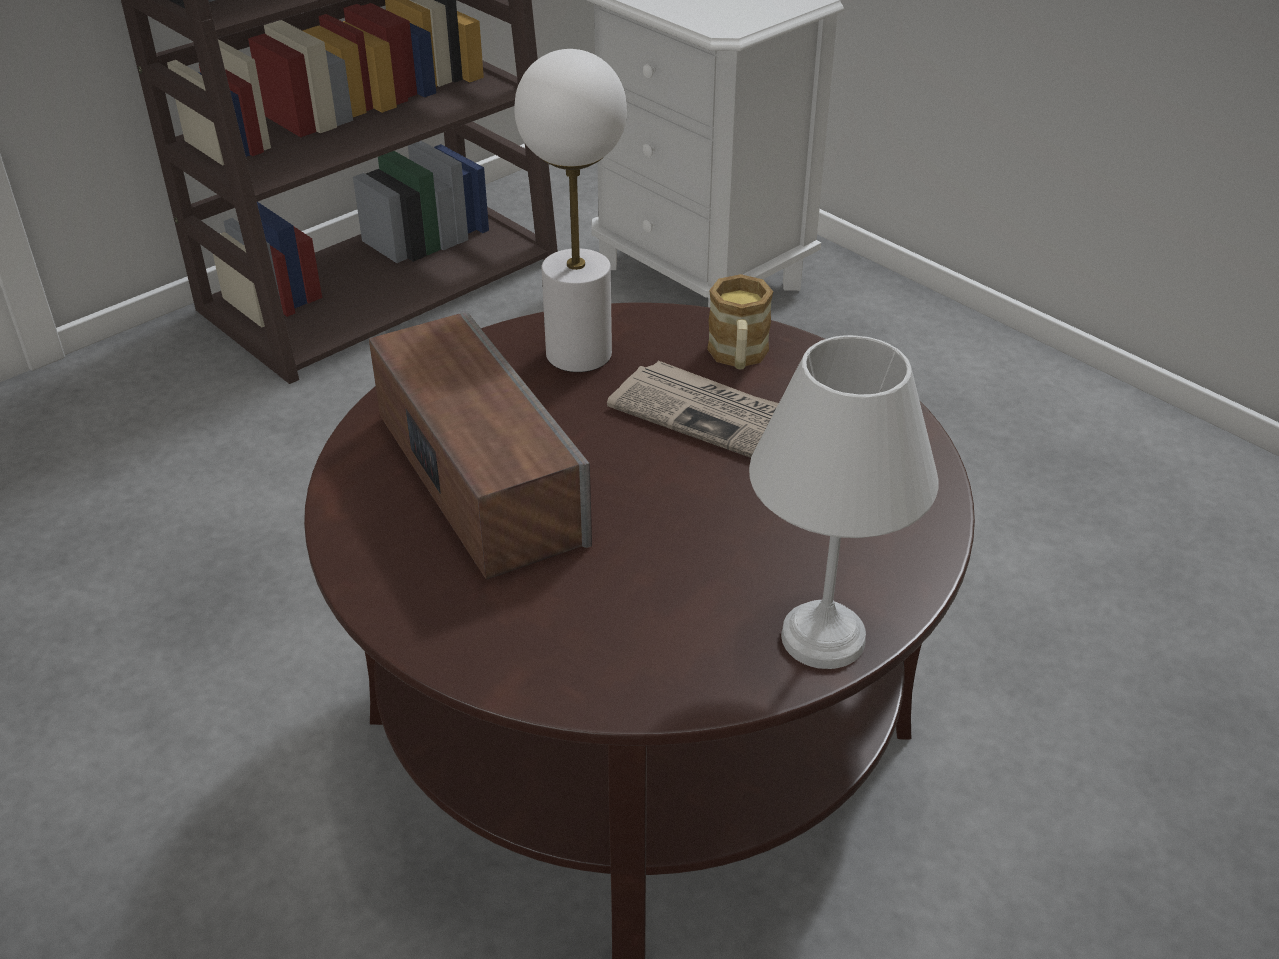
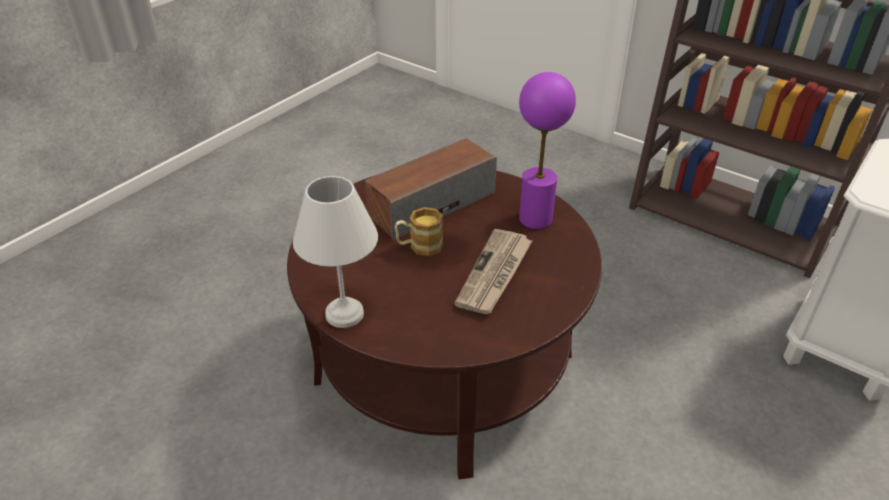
camera: 80 degrees right, 0 degrees up
white table lamp [514,49,627,372] -> purple table lamp [519,72,576,229]
mug [707,274,773,369] -> mug moved to [395,207,443,256]

